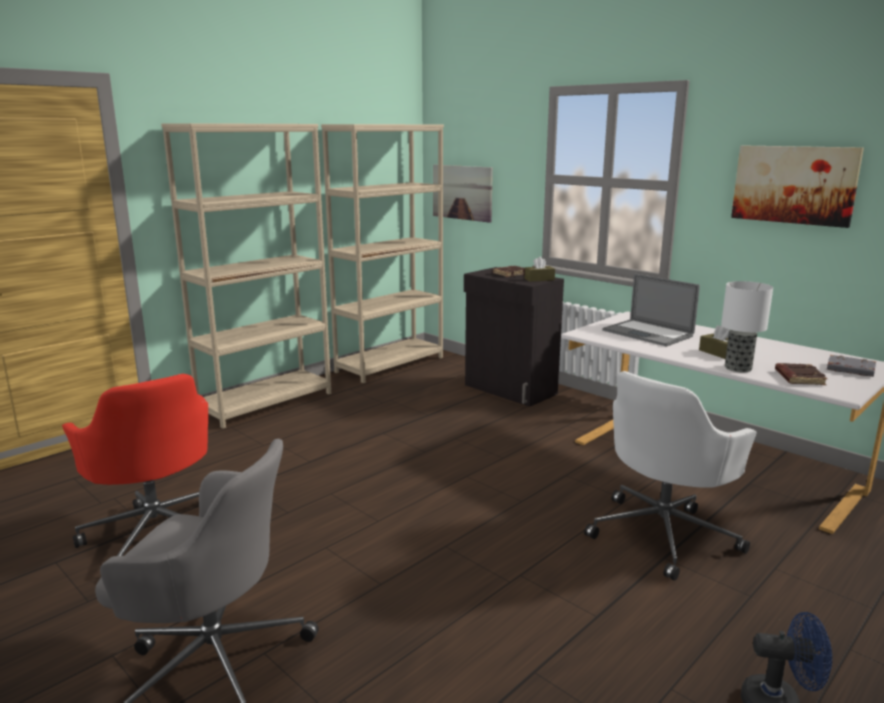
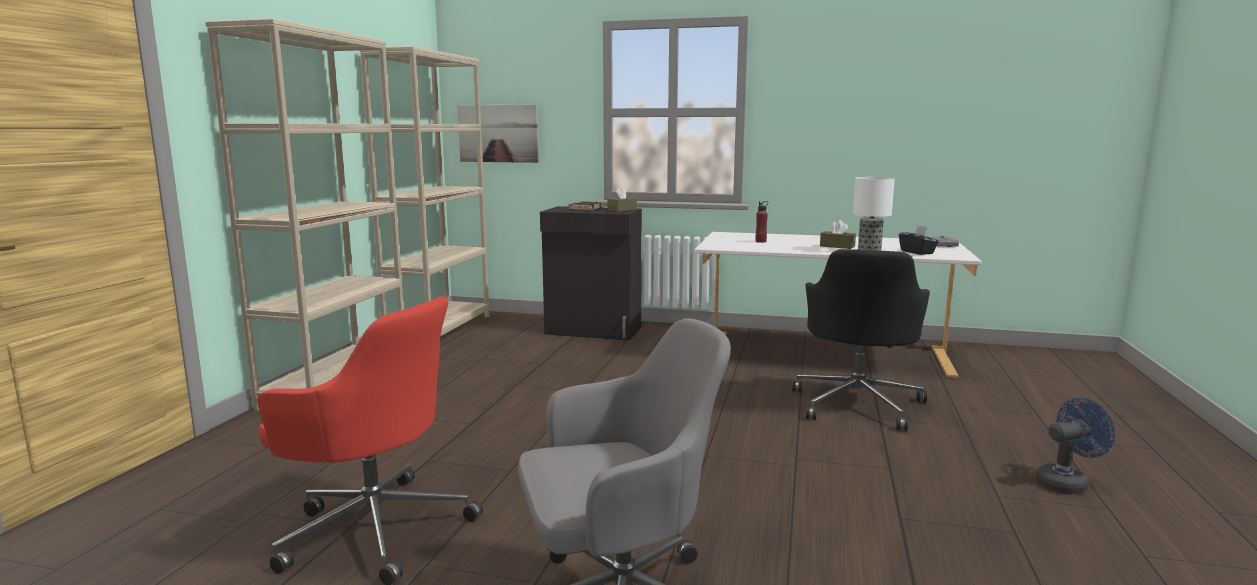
camera: 30 degrees left, 5 degrees down
white office chair [584,371,757,581] -> black office chair [792,249,930,431]
laptop [602,274,700,346] -> red bottle [755,201,768,243]
picture [731,146,864,228] -> none
brown book [775,363,828,385] -> black tissue box [899,226,939,255]

